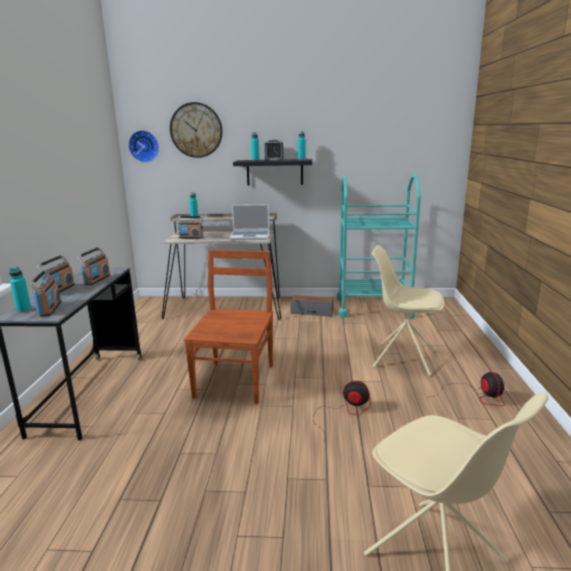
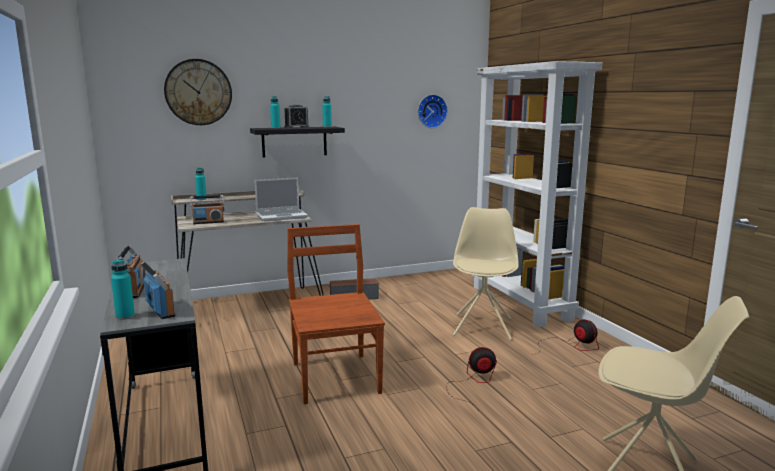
camera: 25 degrees left, 5 degrees down
radio [77,247,110,285] -> none
wall clock [128,130,159,163] -> wall clock moved to [418,94,448,128]
turquoise cart [336,174,421,318] -> none
beige chair [371,245,444,376] -> beige chair turned 105 degrees clockwise [453,207,519,341]
none -> white bookcase [472,61,602,327]

